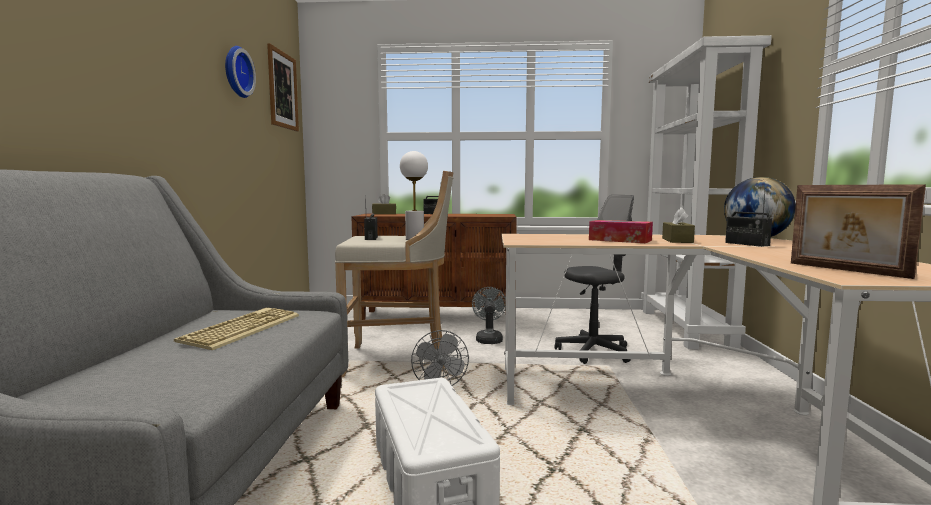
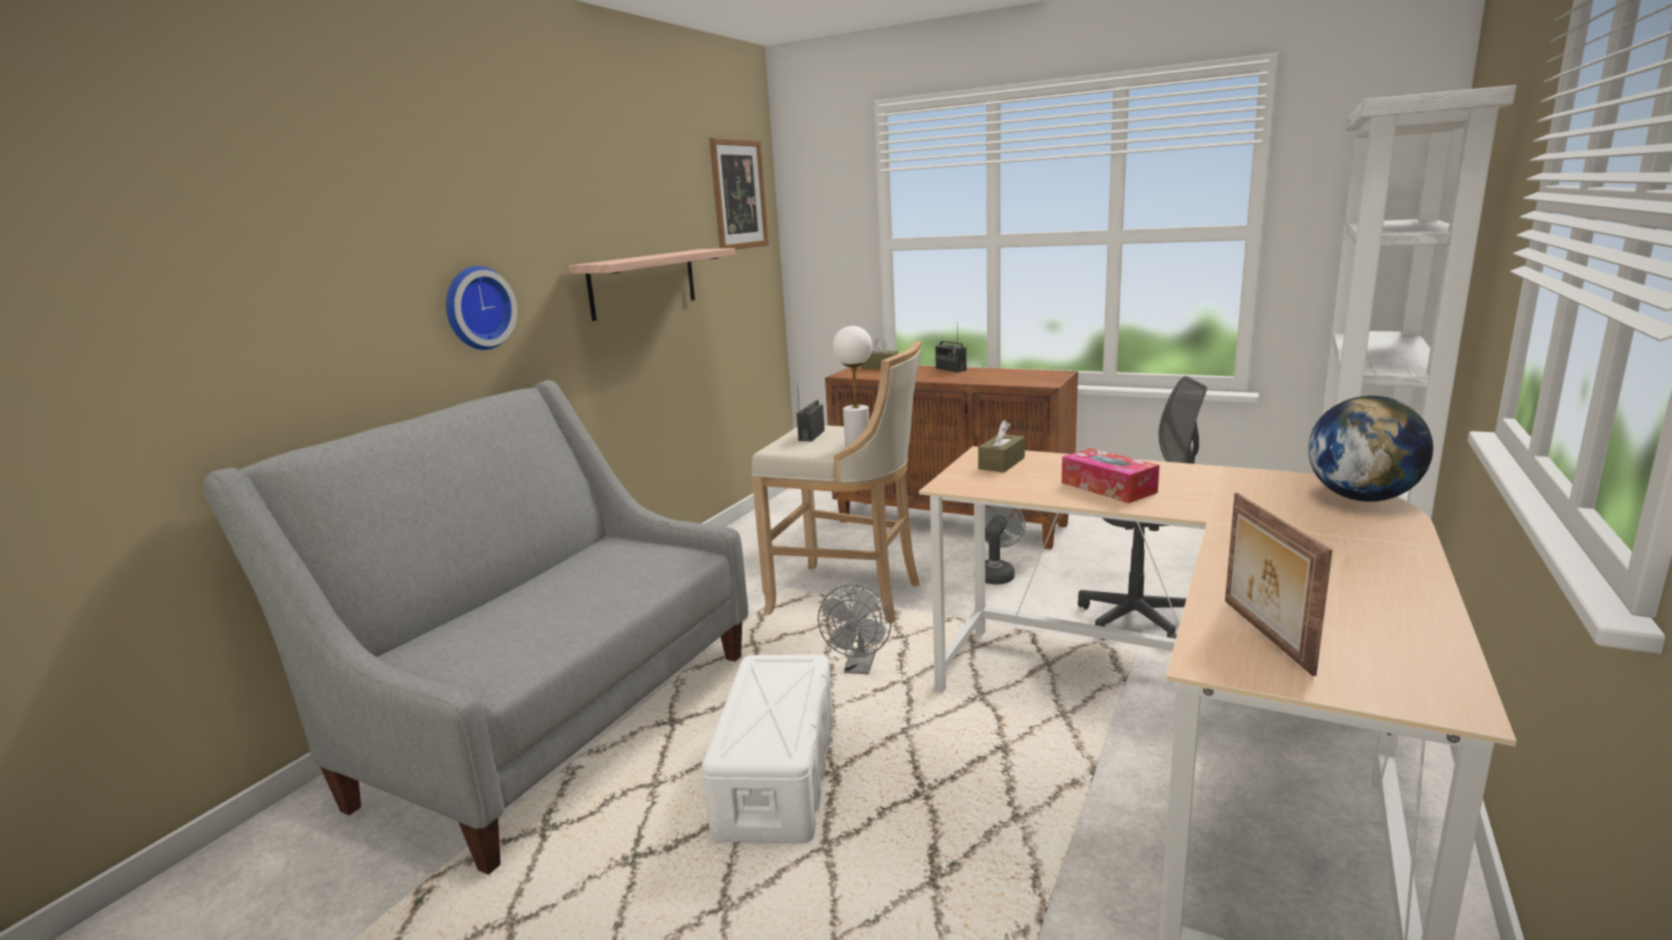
camera: 25 degrees right, 10 degrees up
keyboard [174,308,299,350] -> none
wall clock [225,46,256,98] -> wall clock moved to [446,266,517,350]
brown tissue box [662,207,695,243] -> brown tissue box moved to [978,420,1025,472]
radio [725,187,772,247] -> none
none -> shelf [569,248,736,321]

